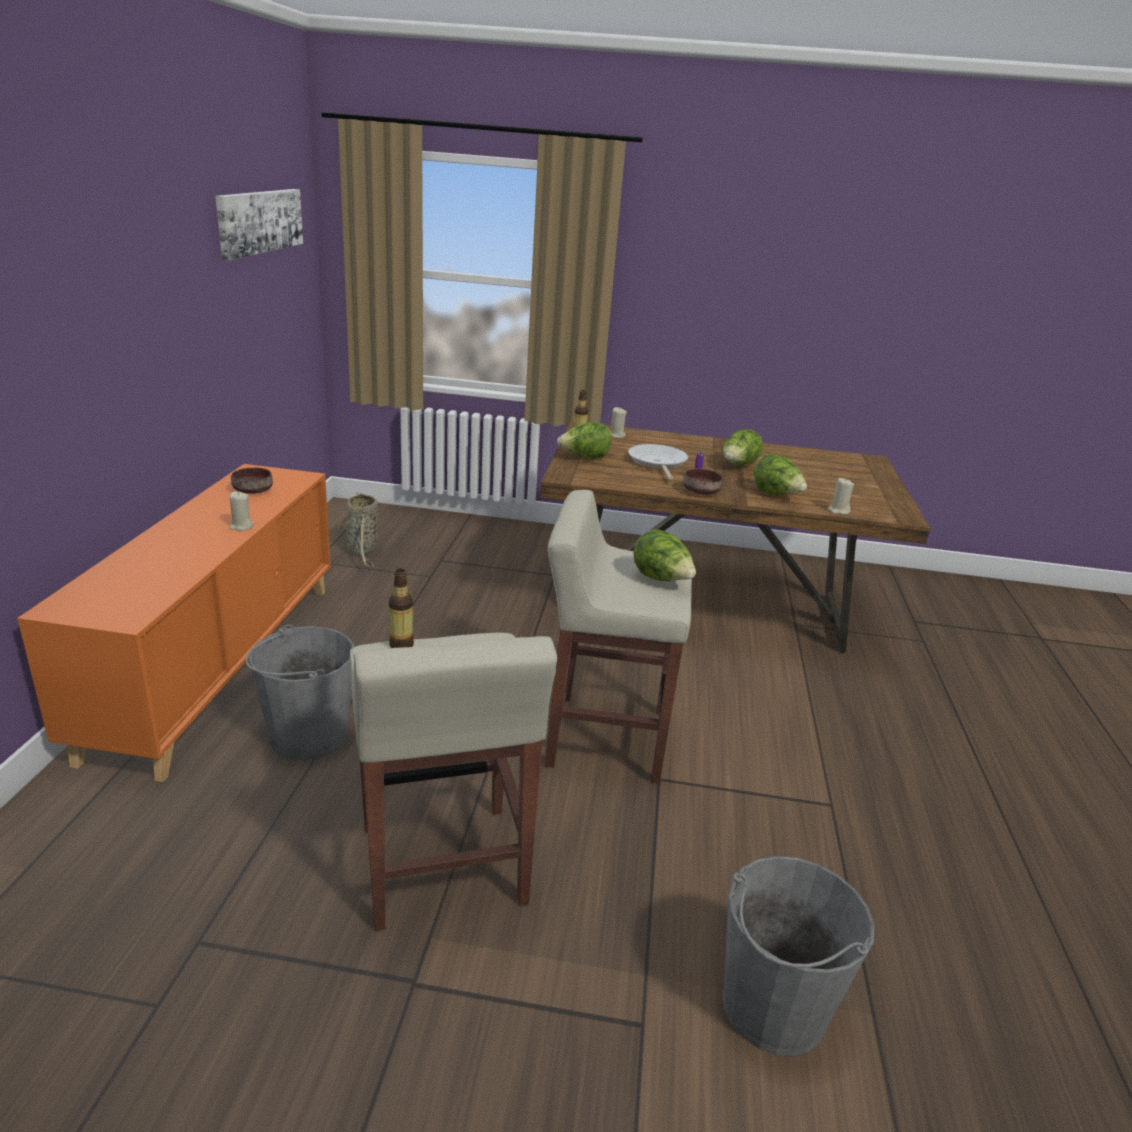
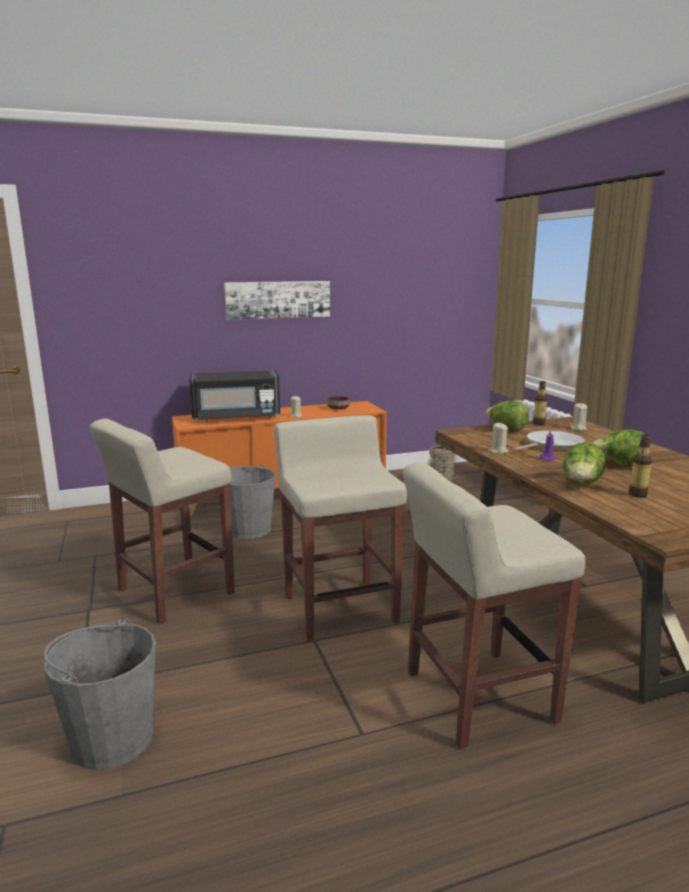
camera: 65 degrees right, 10 degrees down
picture [215,189,303,260] -> picture moved to [224,281,330,320]
bottle [389,569,414,648] -> bottle moved to [629,435,652,498]
lettuce [633,529,696,581] -> none
brown bowl [683,469,723,495] -> none
beige candle [828,478,854,514] -> beige candle moved to [488,423,508,454]
none -> black microwave [189,370,281,422]
none -> beige stool [403,462,586,749]

